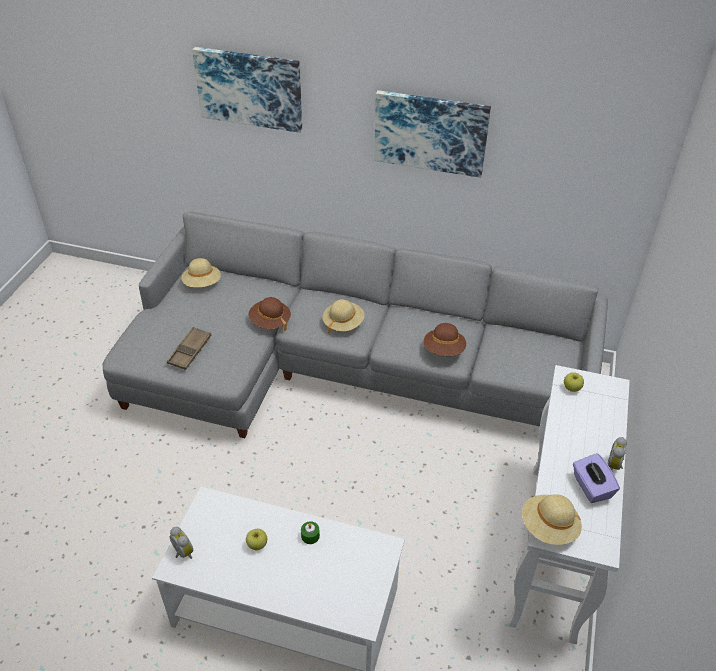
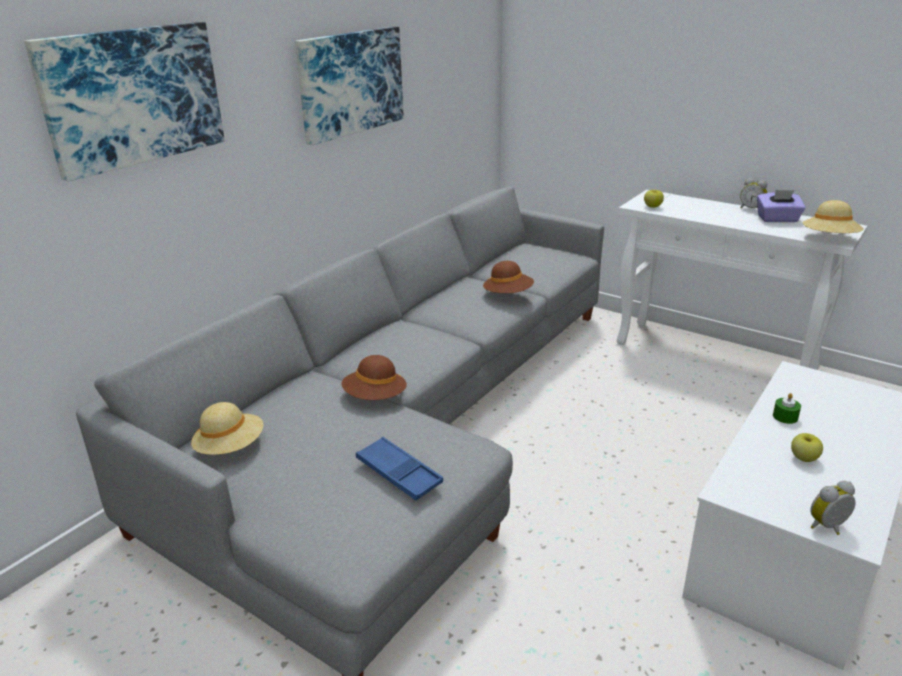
camera: 70 degrees left, 15 degrees down
brown tray [167,327,211,370] -> blue tray [356,437,443,501]
beige hat [323,299,365,334] -> none

